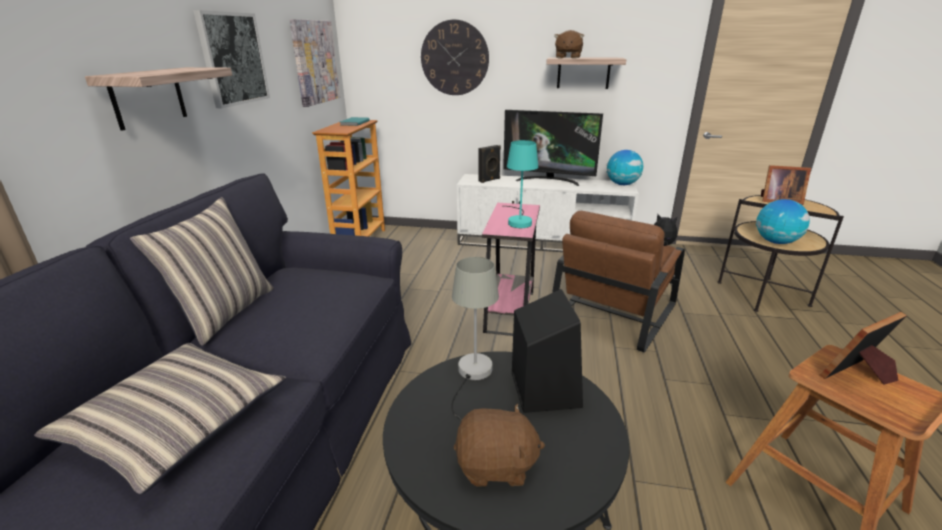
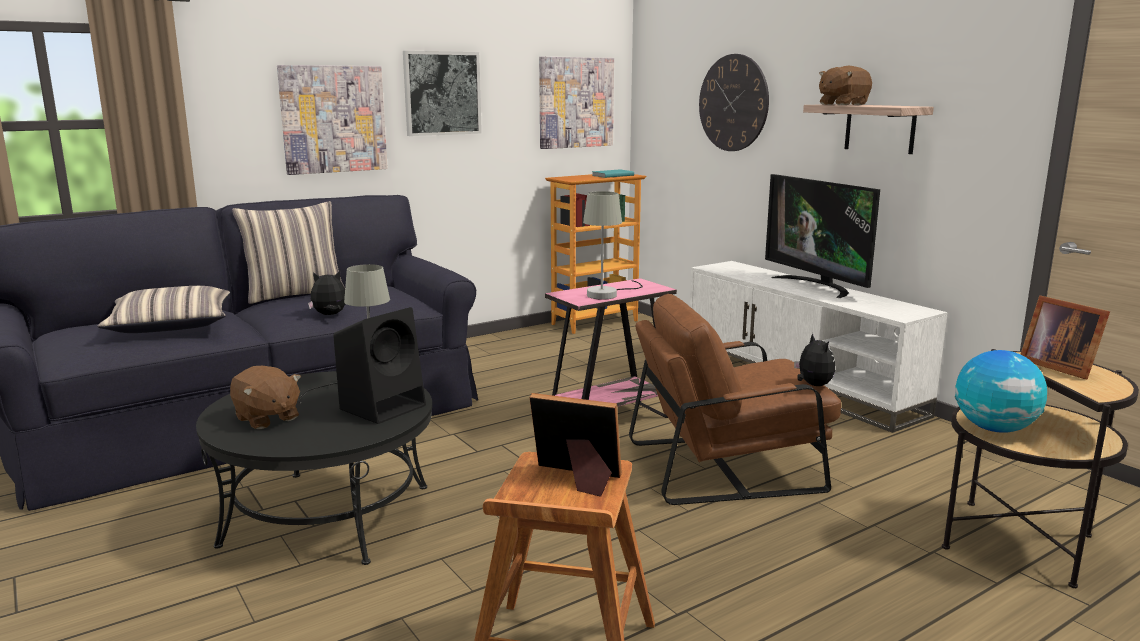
camera: 45 degrees right, 10 degrees down
shelf [85,67,232,131] -> picture [277,65,388,175]
black speaker [478,145,501,183] -> none
turquoise table lamp [503,140,538,228] -> grey table lamp [583,191,643,300]
globe [607,150,643,185] -> none
none -> plush toy [308,271,345,315]

